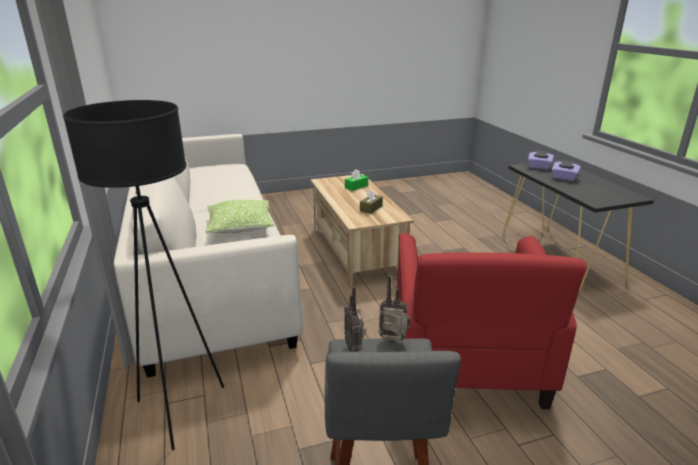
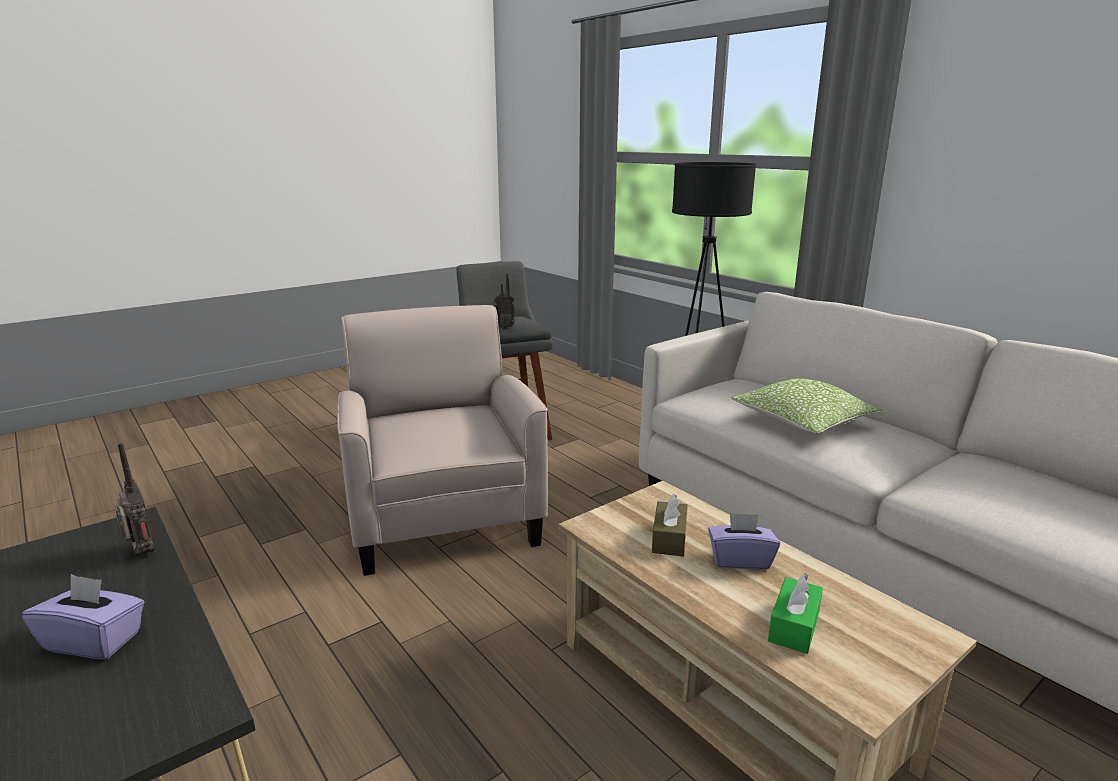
camera: 160 degrees right, 5 degrees down
radio [344,286,366,352] -> radio moved to [115,443,154,554]
red armchair [397,233,587,409] -> beige armchair [337,305,548,576]
purple tissue box [528,150,554,170] -> purple tissue box moved to [708,513,780,570]

